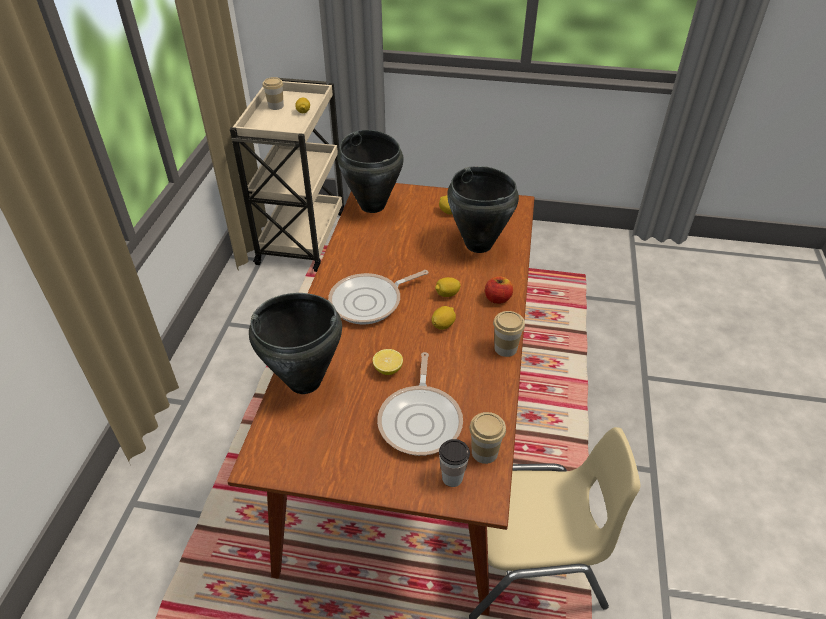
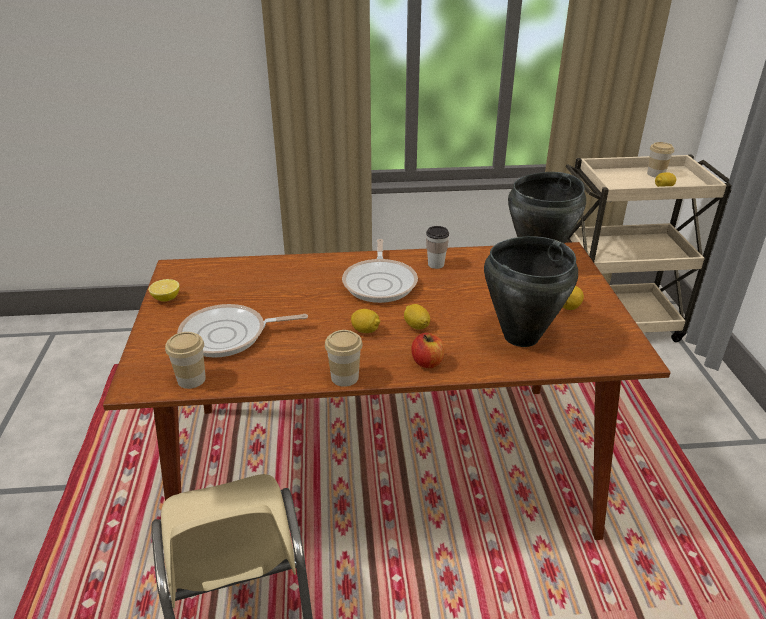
camera: 75 degrees right, 10 degrees down
black cooking pot [249,293,342,394] -> none
frying pan [328,270,428,324] -> frying pan turned 135 degrees counterclockwise [342,239,418,303]
lemon [373,349,403,375] -> lemon moved to [148,279,180,302]
cup [439,439,470,487] -> cup moved to [426,226,449,269]

